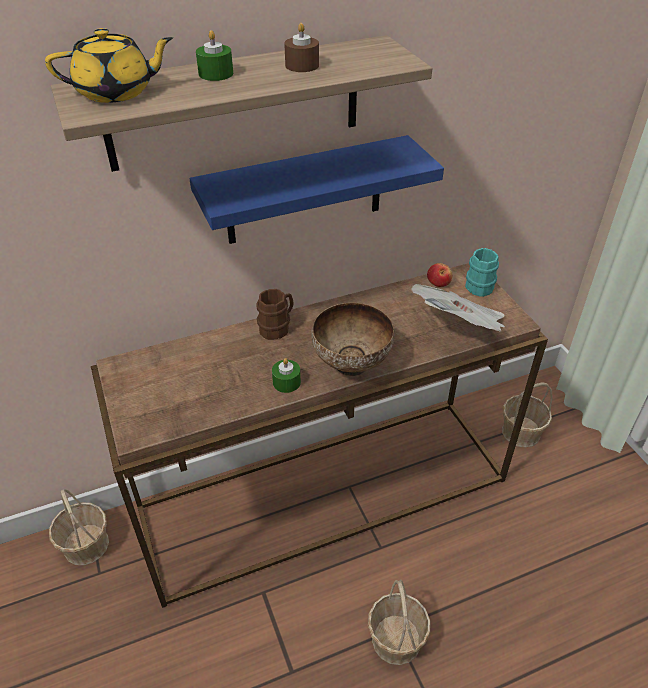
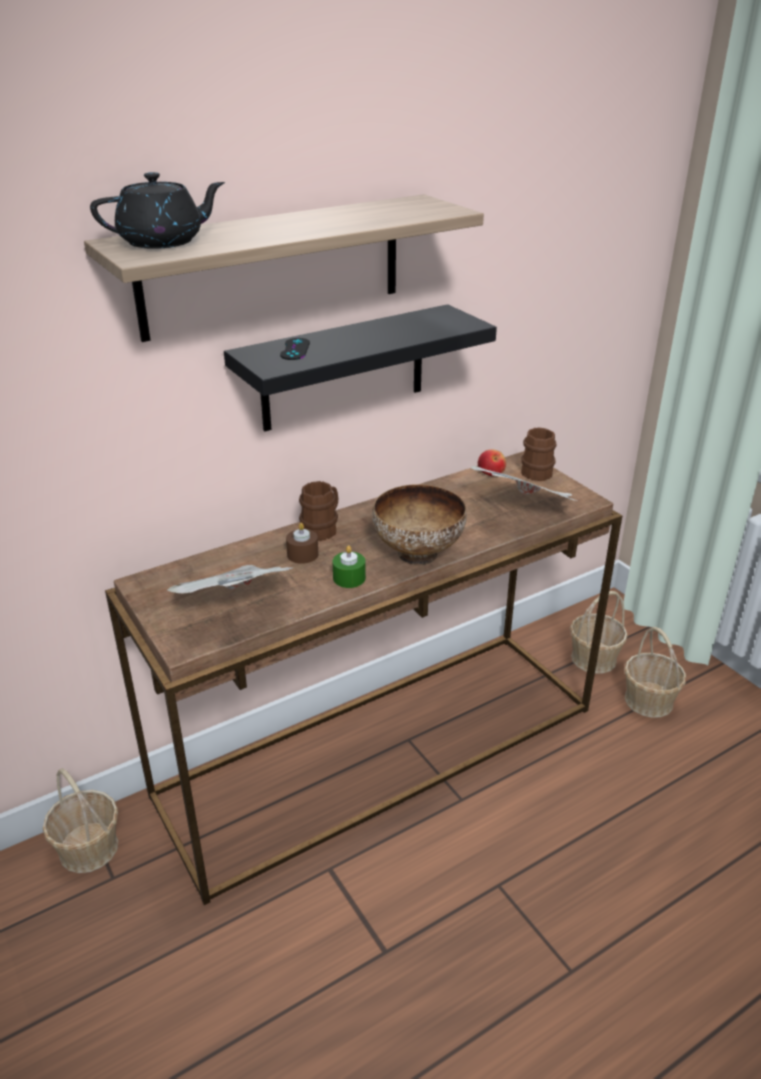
camera: 10 degrees left, 10 degrees down
yellow teapot [45,28,173,103] -> black teapot [90,172,225,249]
blue shelf [190,135,444,244] -> black shelf [224,304,497,431]
green candle [196,30,233,81] -> none
brown candle [284,23,319,72] -> brown candle moved to [286,523,318,564]
basket [368,580,430,665] -> basket moved to [624,627,686,718]
turquoise mug [465,248,499,297] -> brown mug [521,427,556,481]
none -> newspaper [167,565,293,593]
none -> black game controller [280,338,310,360]

